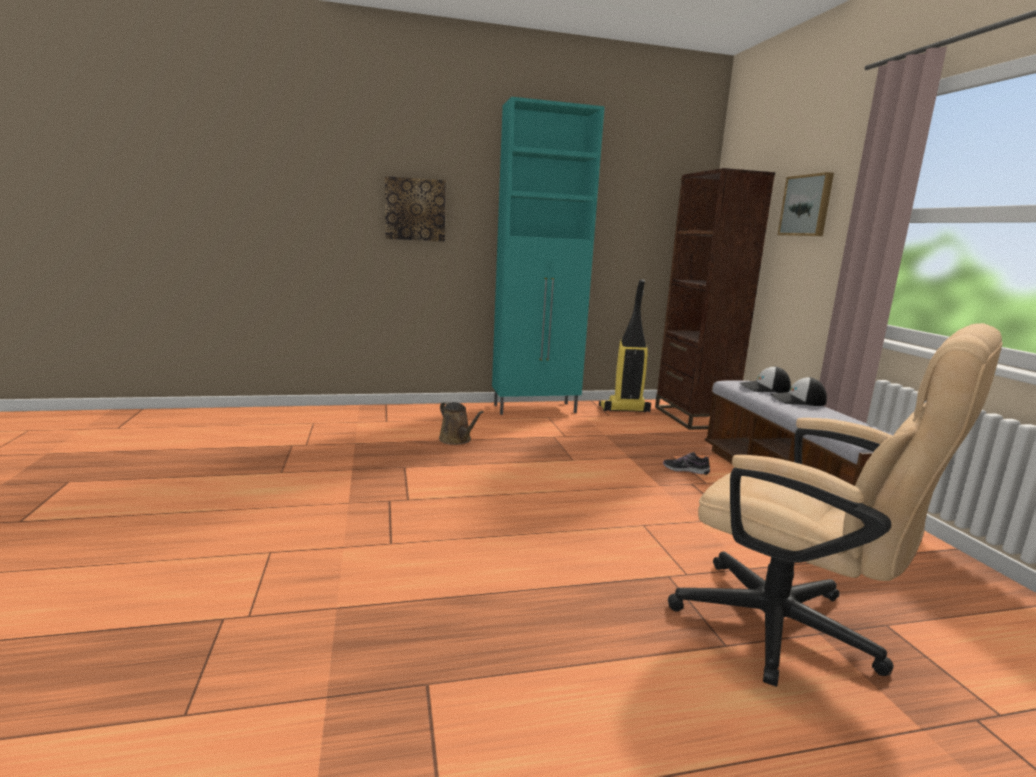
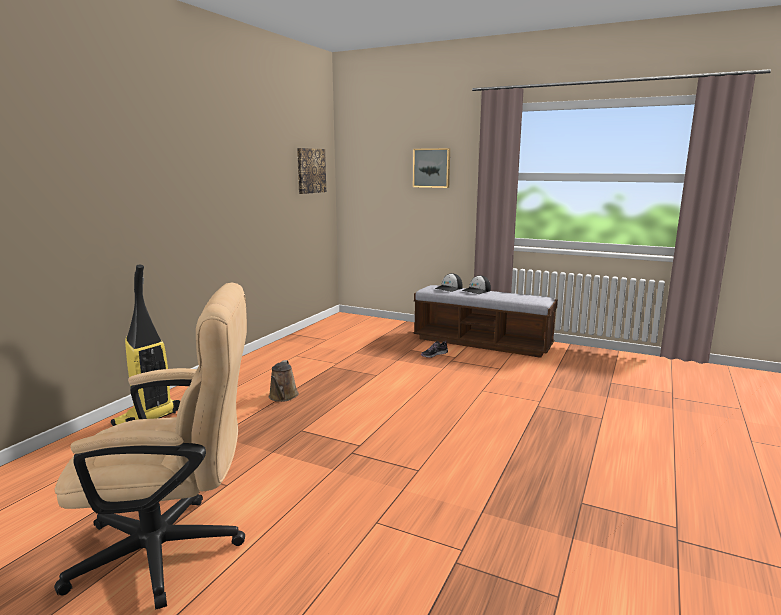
camera: 50 degrees left, 0 degrees up
picture [385,176,446,241] -> picture moved to [297,148,326,194]
brown watering can [439,401,484,445] -> brown watering can turned 90 degrees clockwise [269,360,299,402]
turquoise cabinet [492,97,605,415] -> none
vacuum cleaner [599,279,651,412] -> vacuum cleaner moved to [111,265,180,426]
brown bookcase [655,168,775,430] -> none
beige office chair [668,323,1003,687] -> beige office chair moved to [54,282,247,610]

